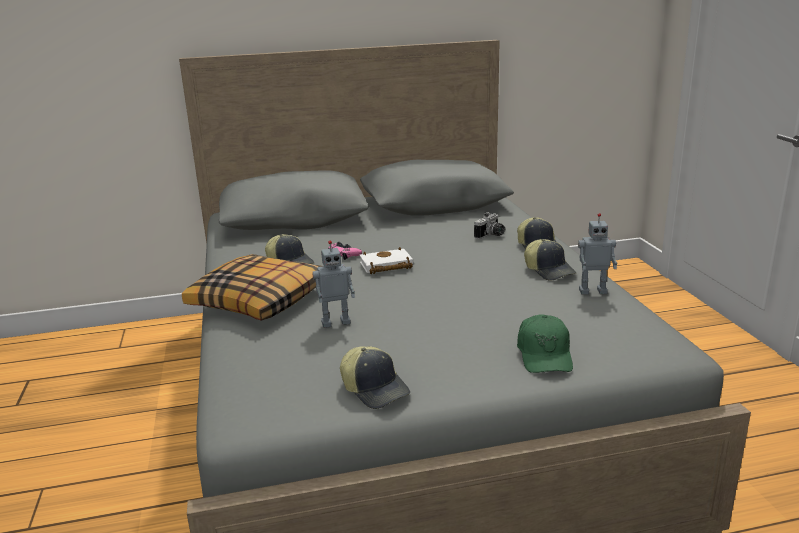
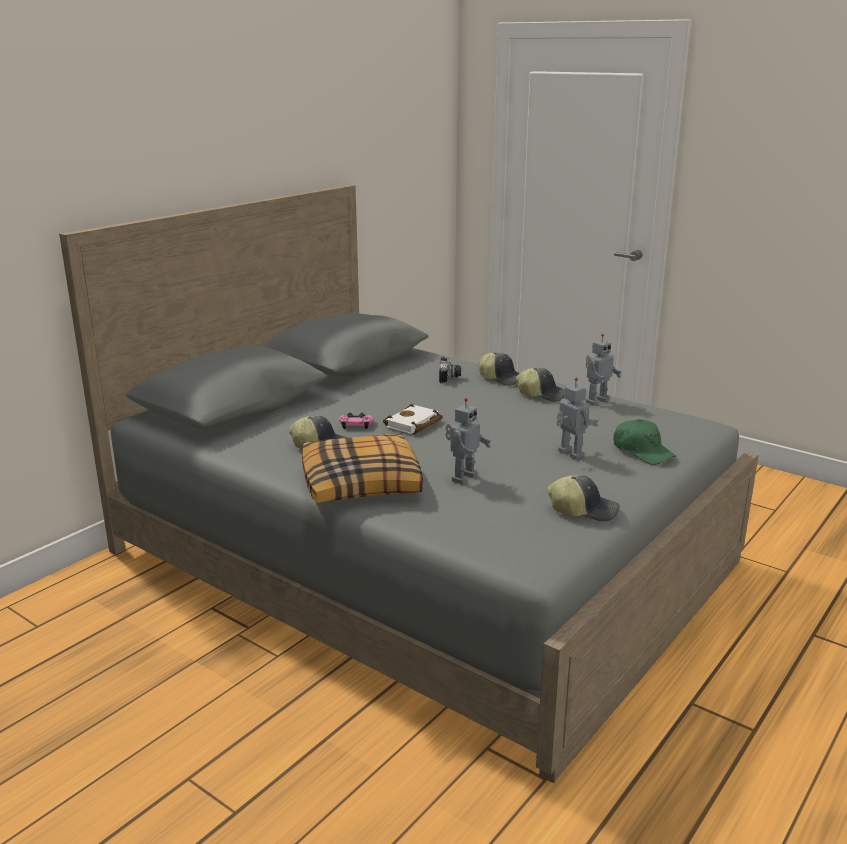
camera: 40 degrees left, 0 degrees up
none -> toy robot [557,378,598,460]

